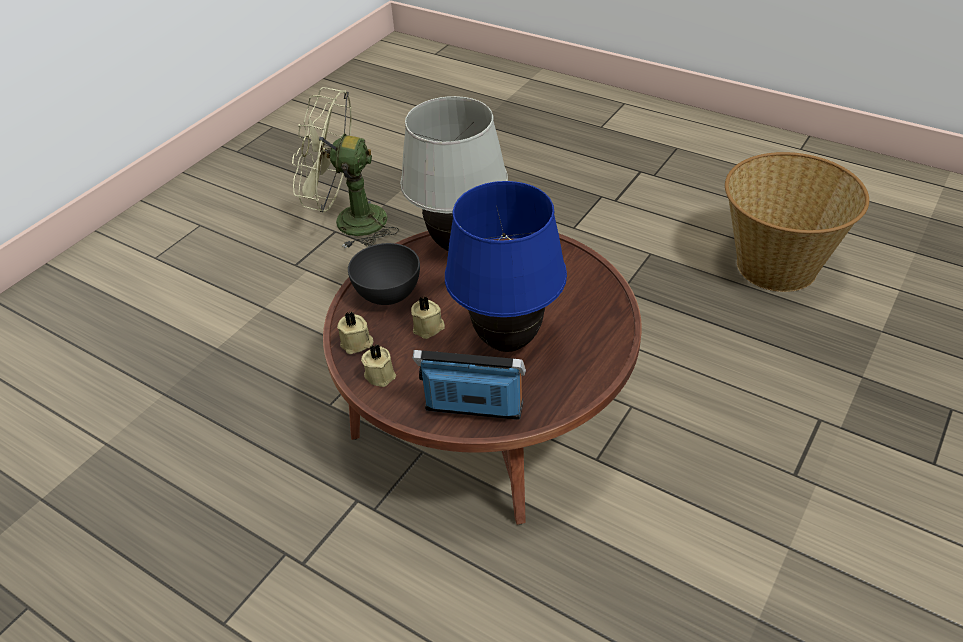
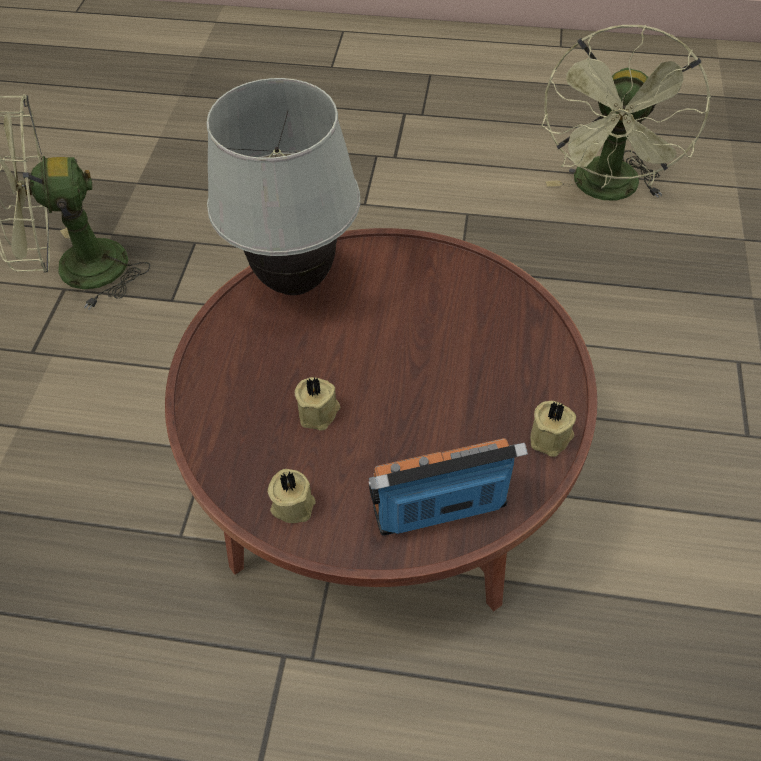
camera: 25 degrees left, 10 degrees up
beige candle [337,312,374,354] -> beige candle moved to [530,401,576,457]
grey bowl [348,243,420,305] -> none
blue table lamp [445,181,567,352] -> none
basket [725,152,869,292] -> green fan [541,25,711,201]

